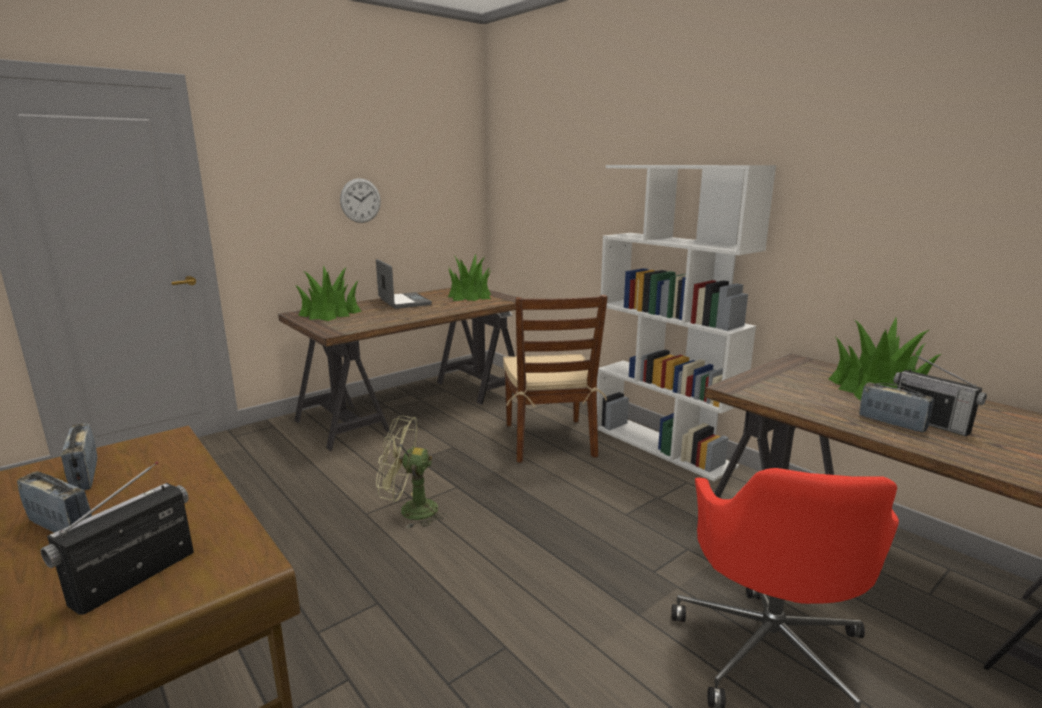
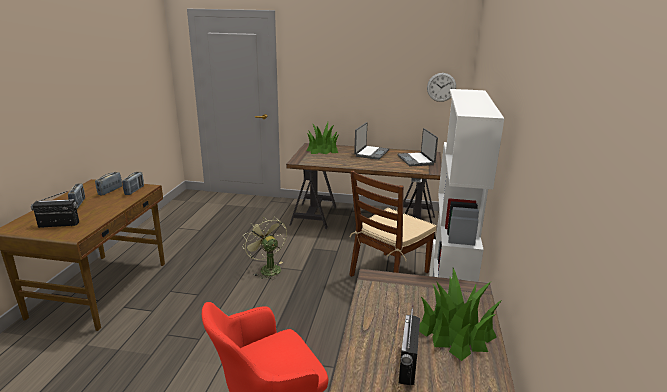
camera: 50 degrees right, 5 degrees up
wall clock [340,178,381,223] -> wall clock moved to [427,73,456,102]
potted plant [448,254,491,301] -> laptop [397,128,438,166]
radio [859,382,934,433] -> radio moved to [122,172,144,195]

